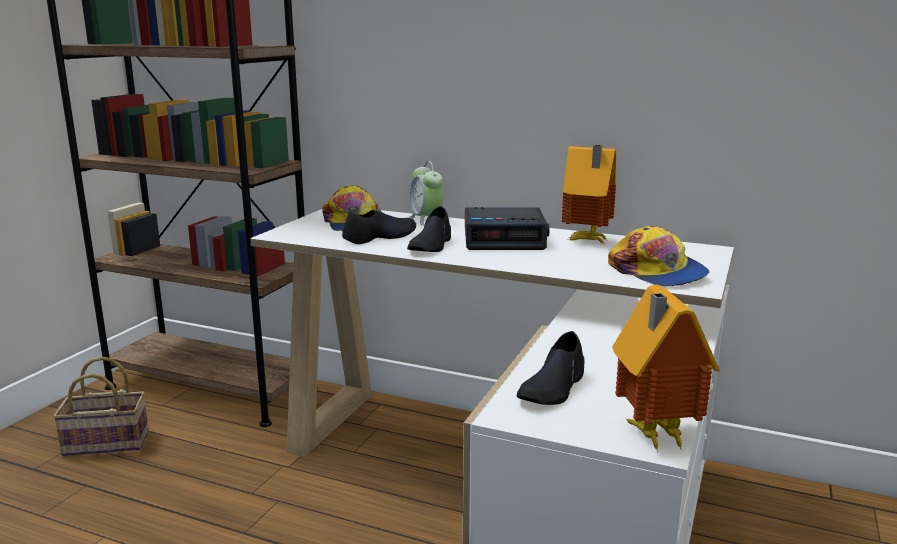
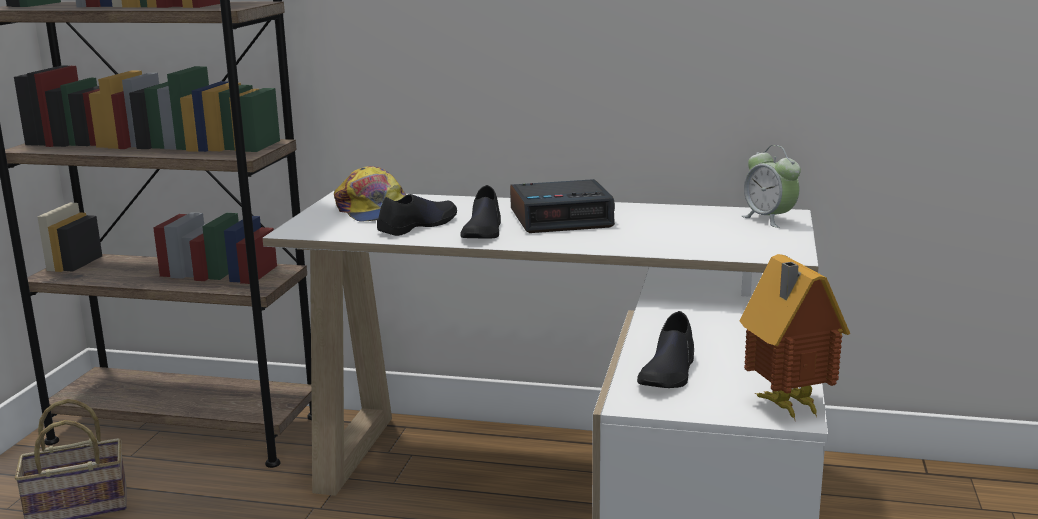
camera: 10 degrees left, 0 degrees up
alarm clock [409,161,443,226] -> alarm clock moved to [742,145,801,228]
toy house [562,145,616,243] -> none
cap [608,226,709,286] -> none

